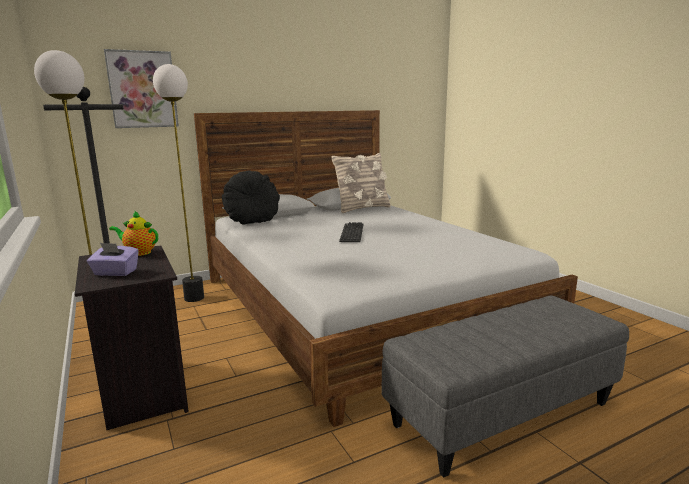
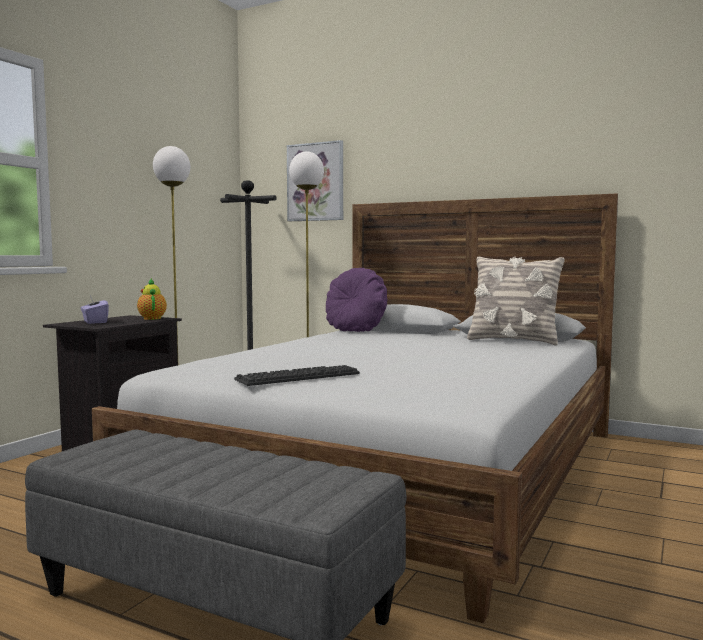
camera: 55 degrees right, 10 degrees down
black pillow [222,171,280,224] -> purple pillow [326,268,387,332]
keyboard [339,222,364,242] -> keyboard moved to [234,365,360,386]

